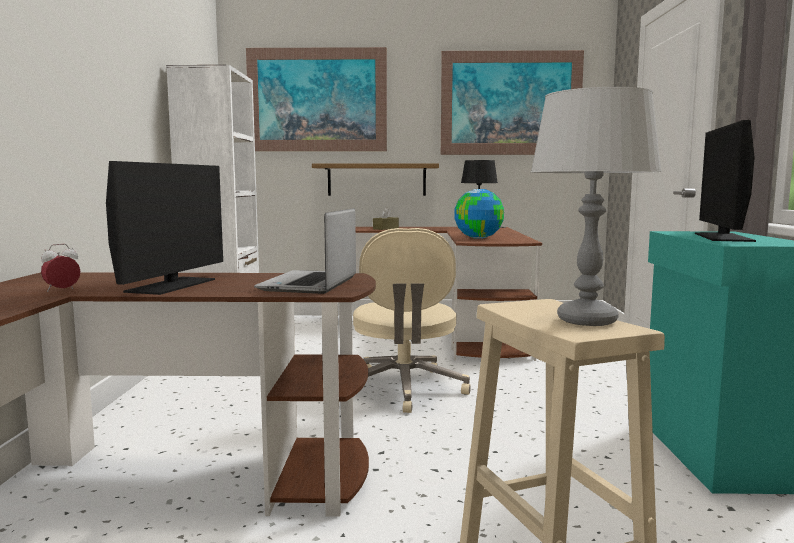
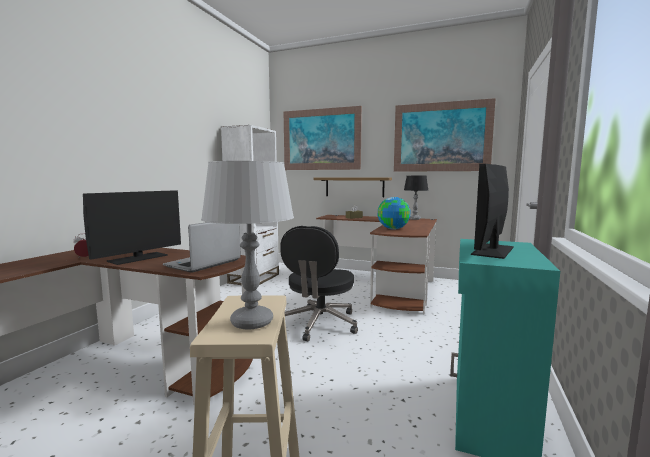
camera: 20 degrees right, 0 degrees up
beige office chair [353,228,471,413] -> black office chair [280,226,358,341]

